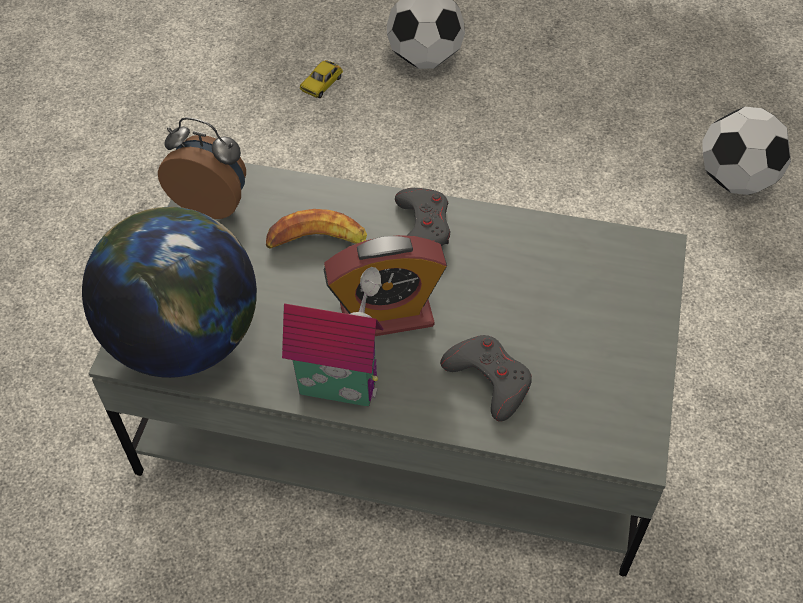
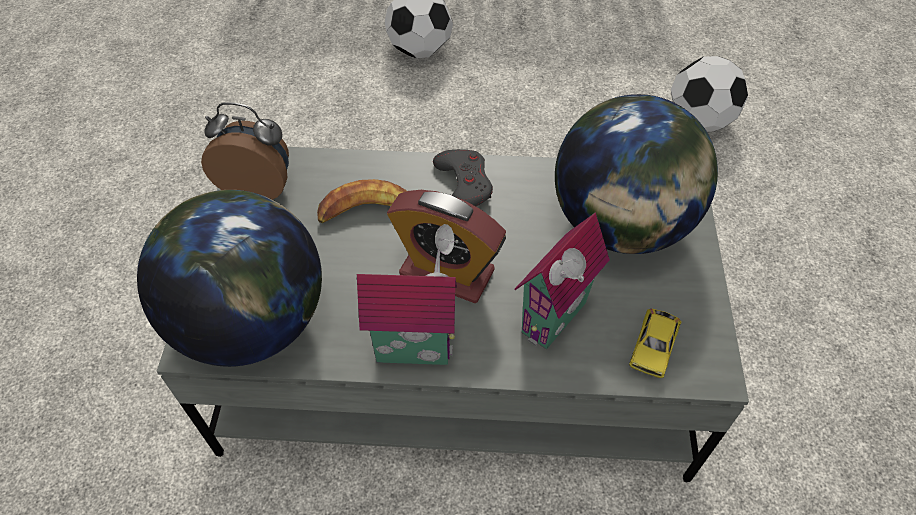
camera: 10 degrees left, 0 degrees up
toy car [300,60,343,98] -> toy car moved to [629,309,682,378]
alarm clock [324,235,447,336] -> alarm clock turned 45 degrees clockwise [387,190,506,303]
grey game controller [440,335,532,422] -> toy house [514,213,610,350]
none -> globe [555,94,718,254]

